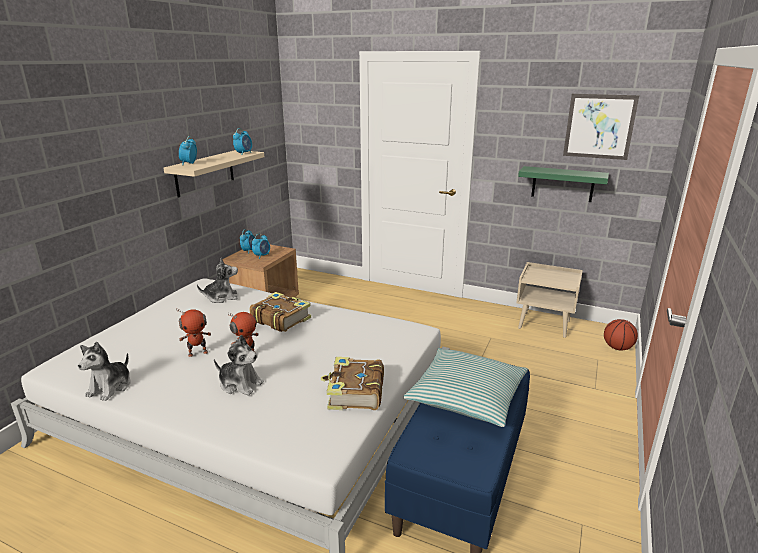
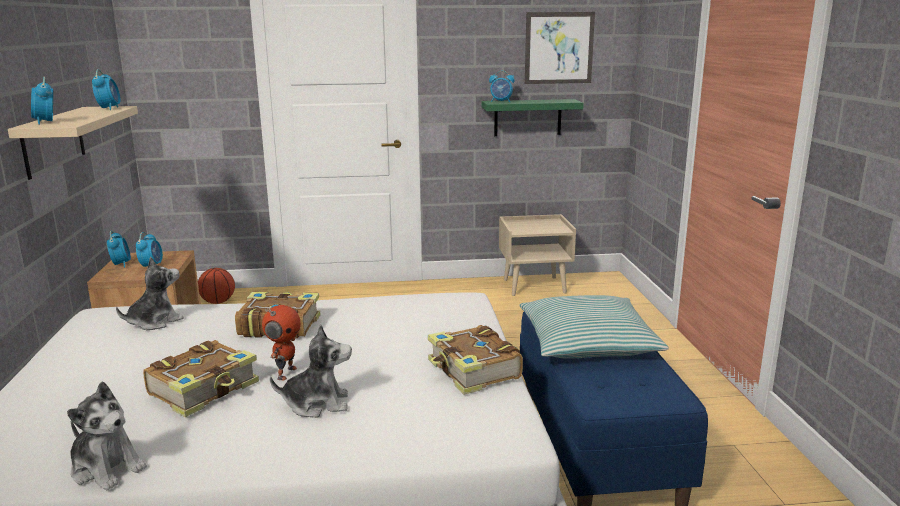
camera: 30 degrees left, 5 degrees down
plush toy [78,342,131,401] -> plush toy turned 45 degrees counterclockwise [67,382,147,490]
toy robot [176,309,211,357] -> book [143,340,259,417]
basketball [604,319,638,351] -> basketball moved to [198,268,235,304]
none -> alarm clock [489,71,515,102]

